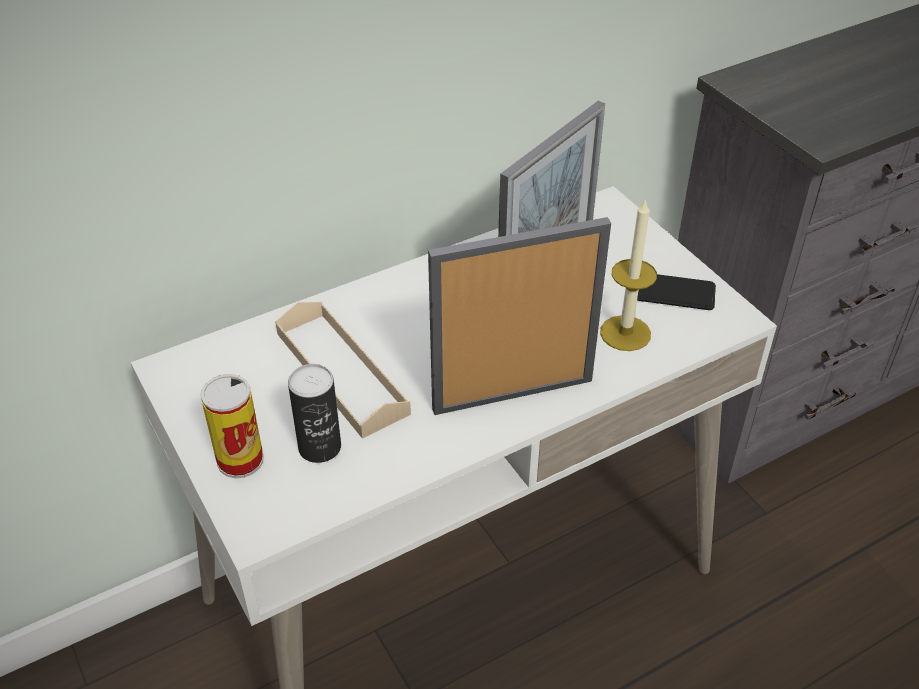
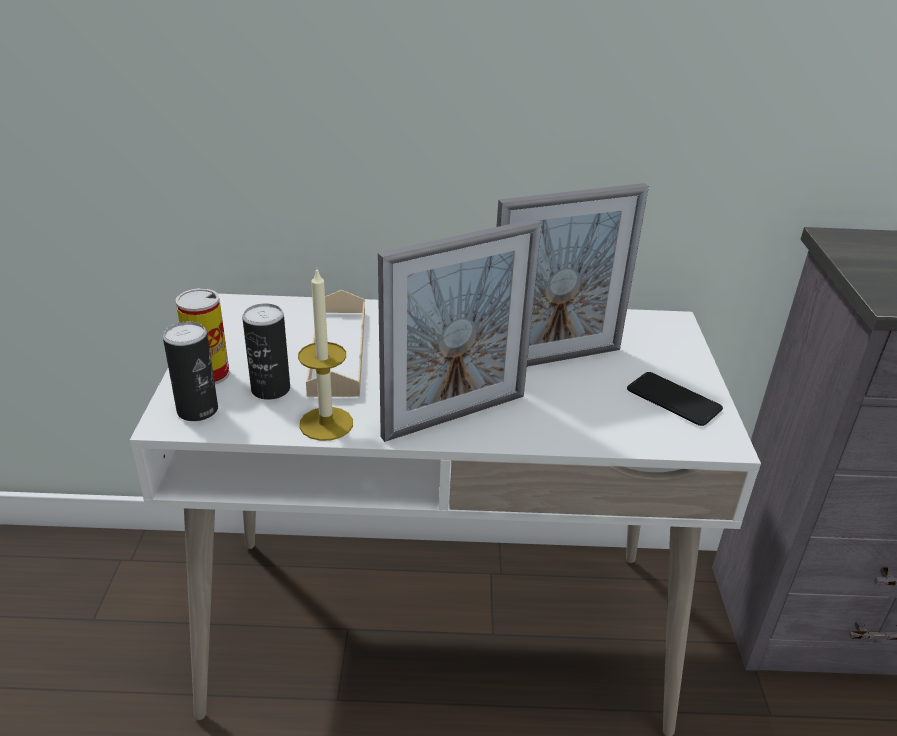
camera: 30 degrees right, 10 degrees down
picture frame [428,217,611,415] -> picture frame turned 135 degrees clockwise [378,219,542,442]
candle [600,198,657,351] -> candle moved to [298,267,353,441]
none -> can [163,322,218,421]

